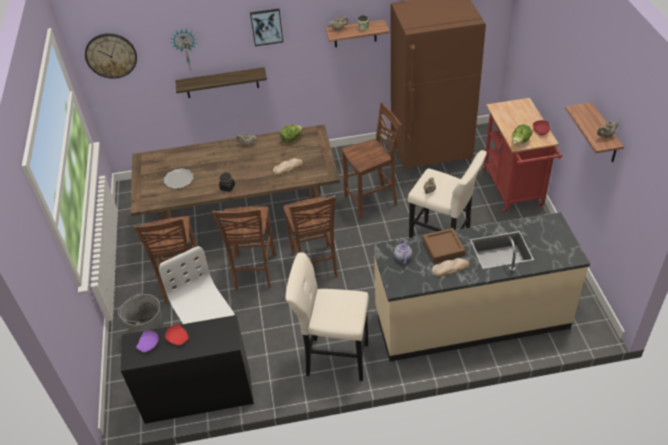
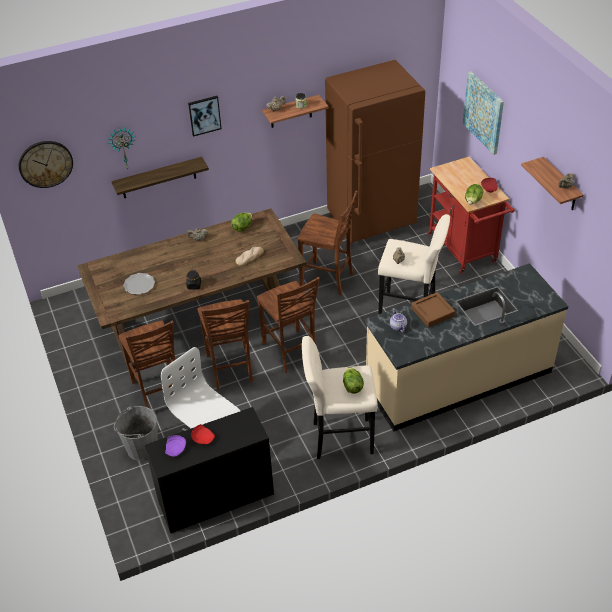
camera: 15 degrees left, 0 degrees up
brown chair [342,102,402,219] -> brown chair turned 60 degrees clockwise [298,190,358,295]
bread [432,258,469,277] -> none
none -> lettuce [343,367,364,394]
none -> picture [463,71,504,155]

